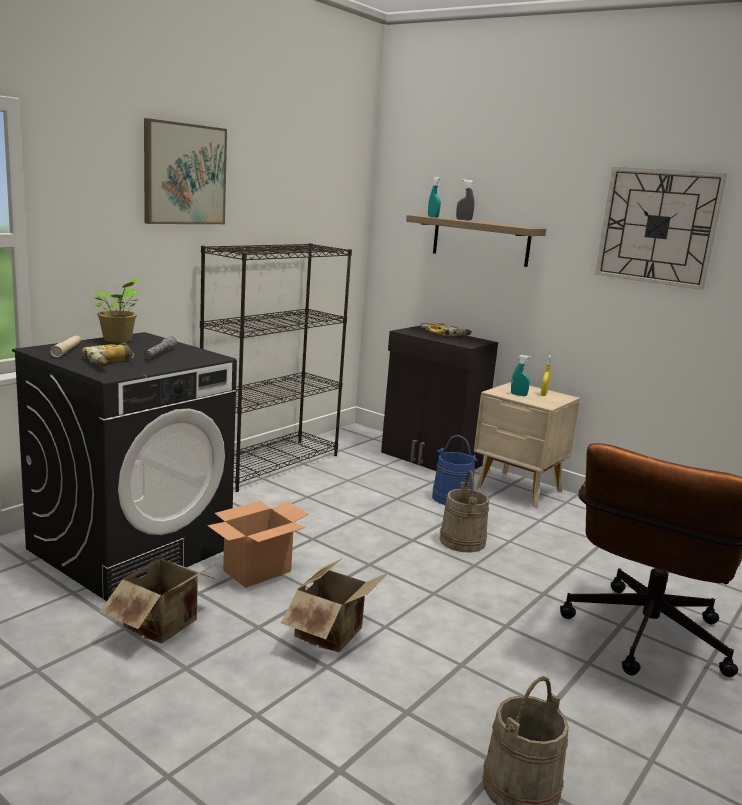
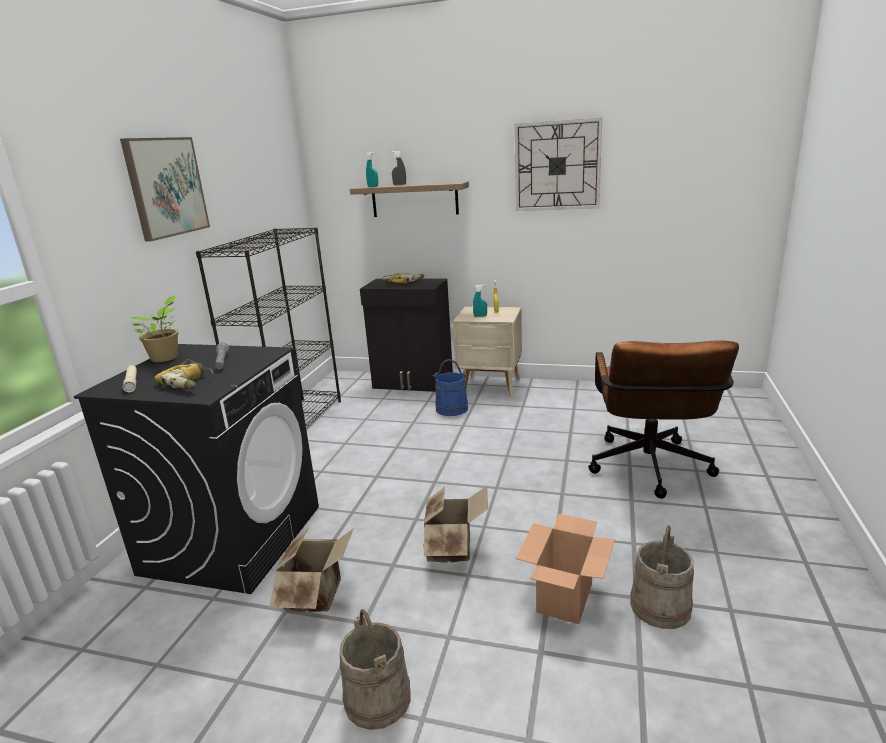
camera: 20 degrees left, 5 degrees up
cardboard box [207,501,308,588] -> cardboard box moved to [515,514,615,624]
beige bucket [440,470,489,553] -> beige bucket moved to [340,609,411,730]

